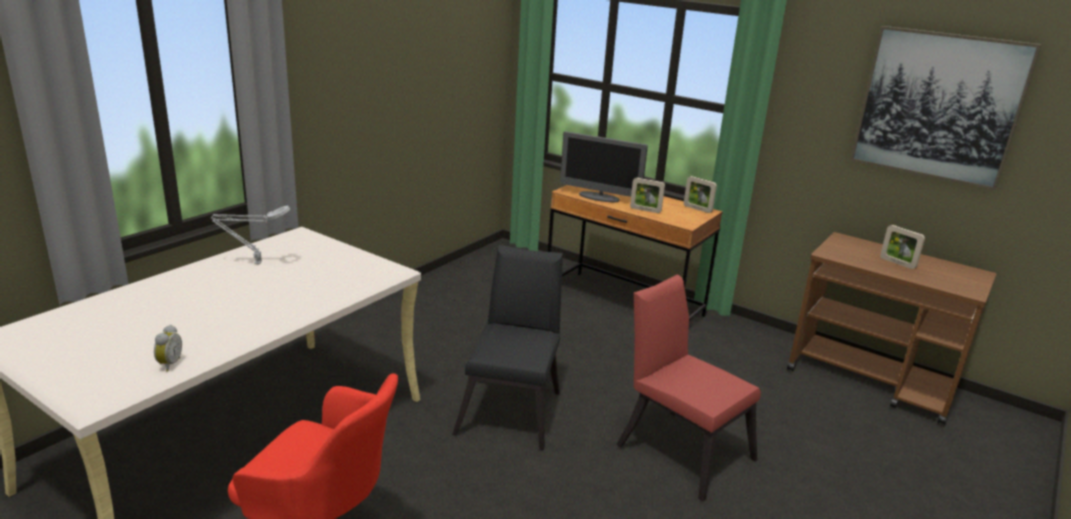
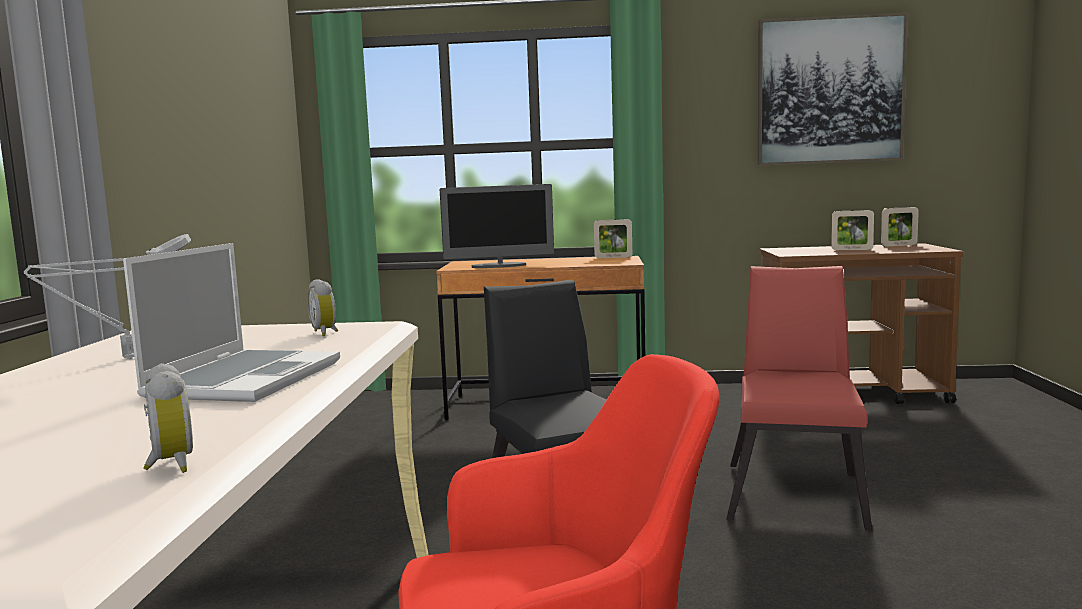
camera: 30 degrees left, 15 degrees down
red chair [616,275,761,502] -> red chair turned 90 degrees clockwise [726,266,872,531]
picture frame [630,178,665,213] -> picture frame moved to [881,207,919,247]
none -> laptop [123,243,340,402]
none -> alarm clock [308,279,338,336]

